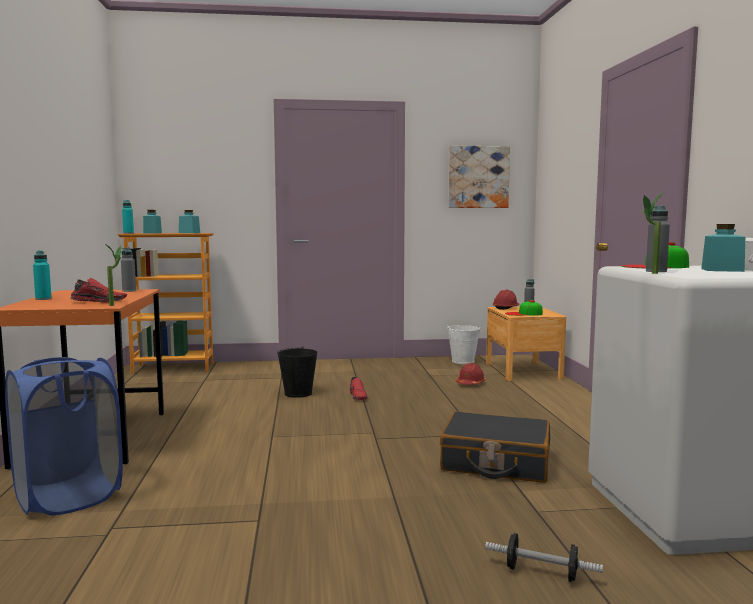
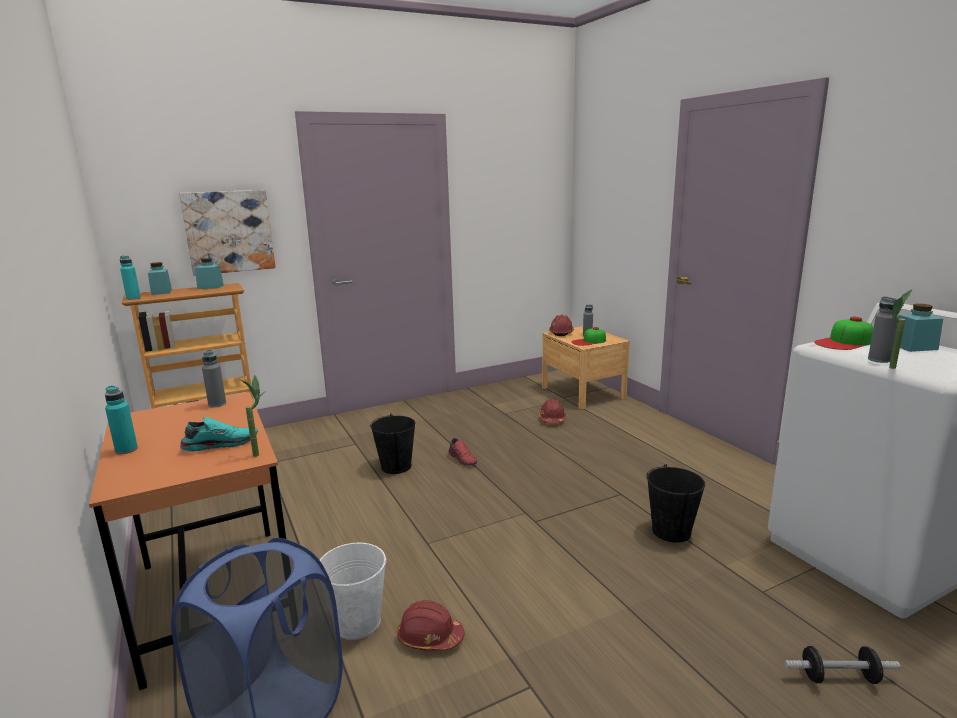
camera: 20 degrees left, 10 degrees up
red shoe [71,278,127,303] -> turquoise shoe [180,417,258,452]
black suitcase [440,411,550,483] -> black bucket [646,464,705,543]
white bucket [447,325,480,364] -> white bucket moved to [320,543,387,640]
picture [449,145,510,208] -> picture moved to [179,190,276,275]
none -> red hard hat [397,600,465,651]

